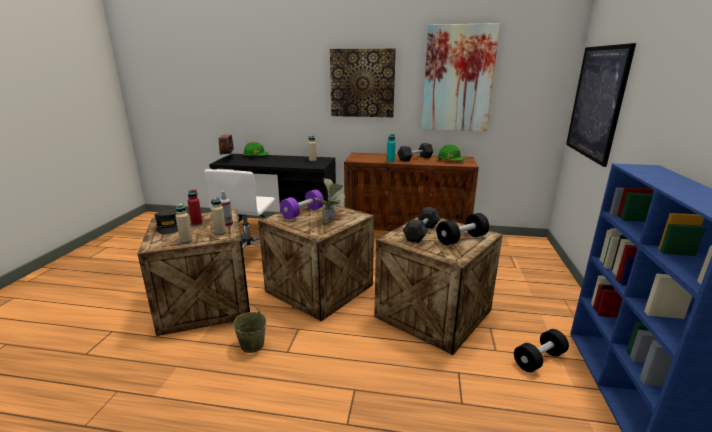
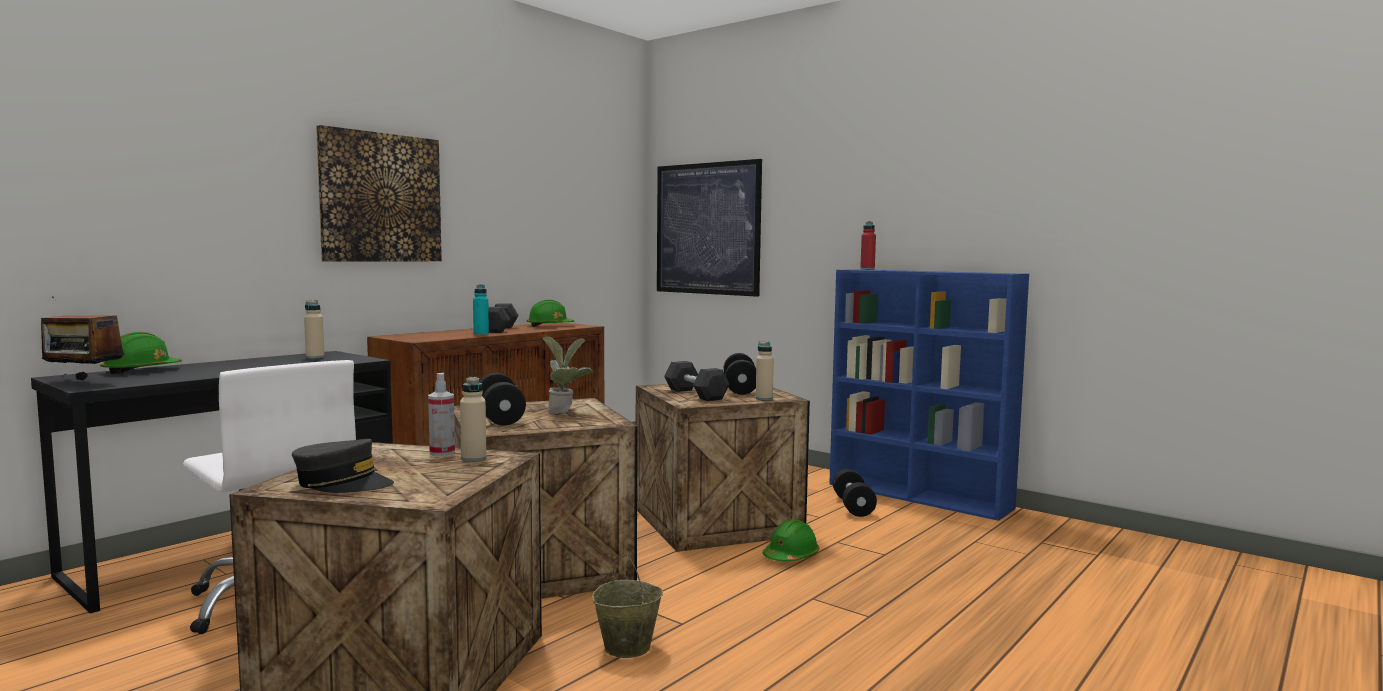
camera: 60 degrees left, 15 degrees down
beige bottle [175,203,193,243] -> beige bottle moved to [756,341,774,400]
red bottle [188,190,203,226] -> red bottle moved to [860,221,876,270]
purple dumbbell [280,190,324,219] -> black dumbbell [479,372,526,426]
picture [422,23,500,131] -> none
none -> green hard hat [763,520,819,562]

